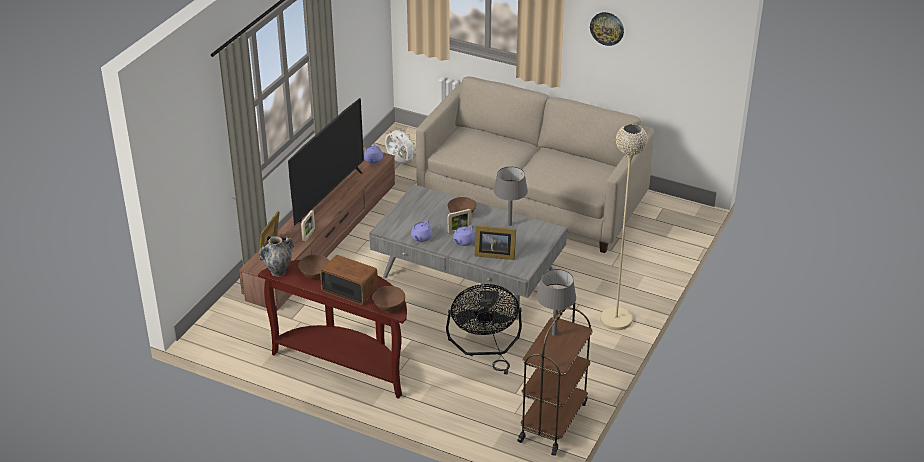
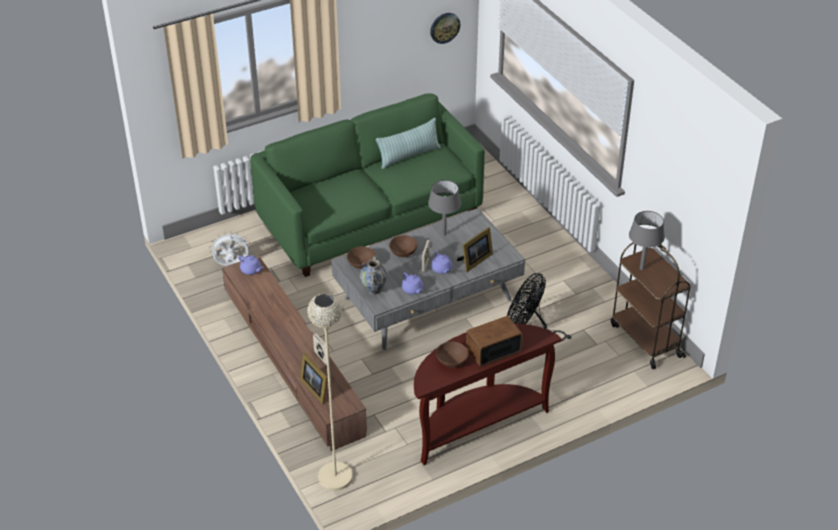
camera: 55 degrees left, 5 degrees up
vase [259,236,294,277] -> vase moved to [360,255,387,295]
television [288,98,364,226] -> none
brown bowl [372,286,405,312] -> brown bowl moved to [347,246,376,269]
beige sofa [416,77,654,253] -> green sofa [250,93,485,277]
wall clock [590,12,624,46] -> wall clock moved to [430,13,460,44]
beige floor lamp [600,124,648,330] -> beige floor lamp moved to [308,293,353,491]
none -> pillow [376,118,441,169]

